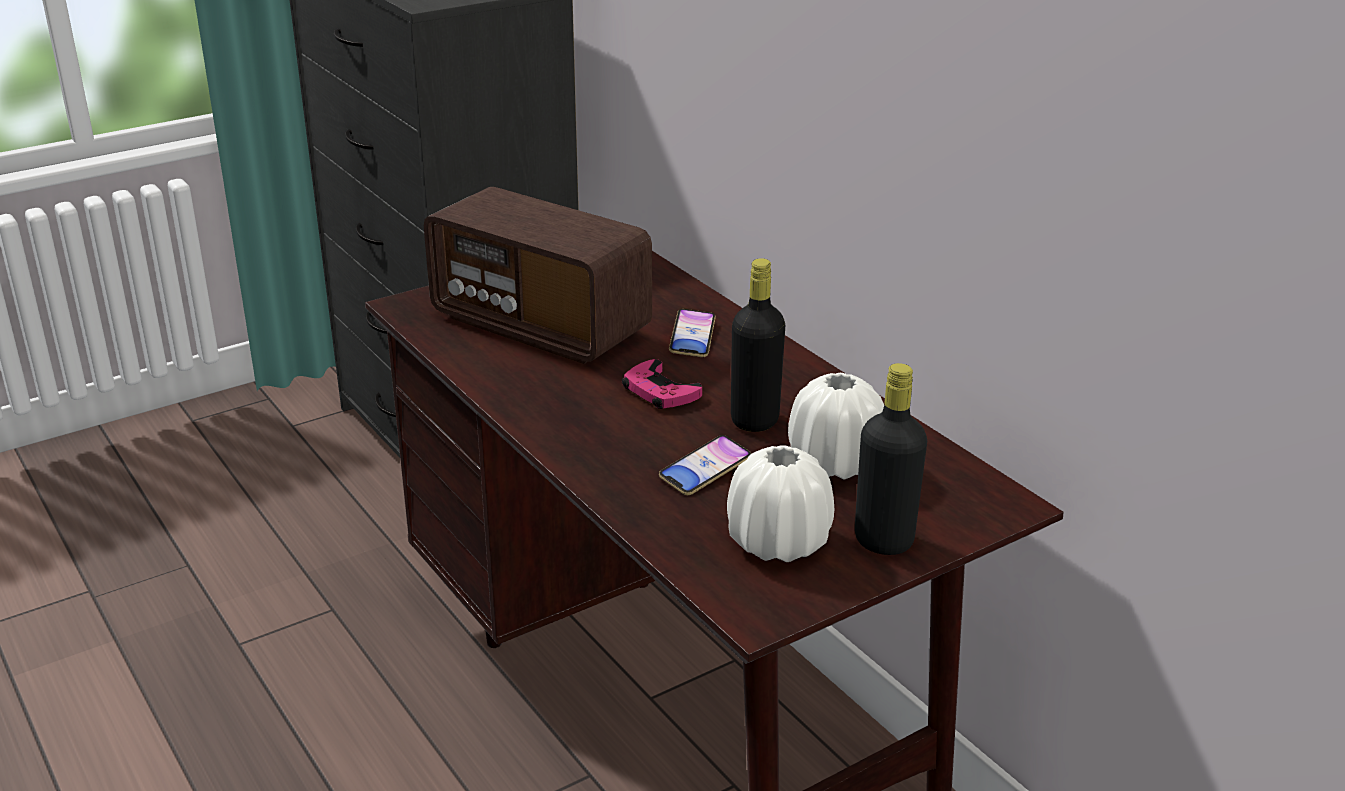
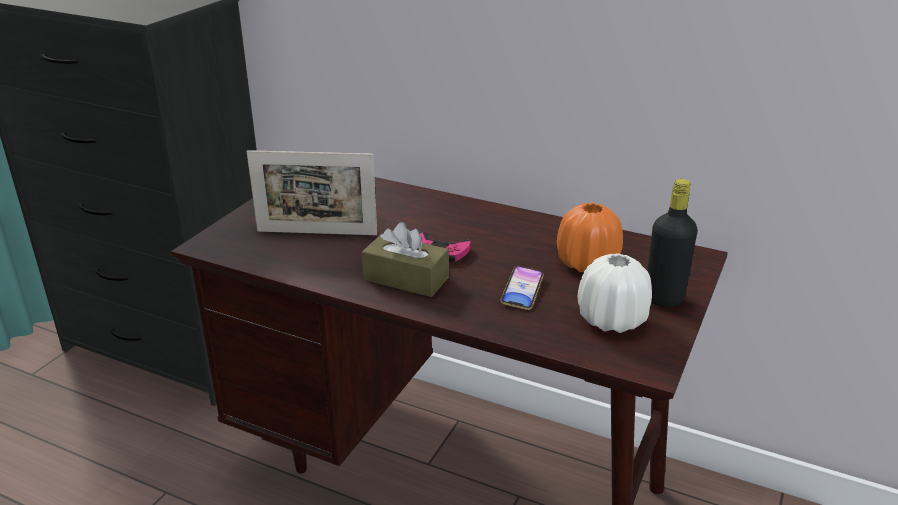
camera: 30 degrees left, 0 degrees up
radio [424,187,652,364] -> picture frame [247,150,377,235]
phone [669,309,716,357] -> none
black bottle [731,258,785,432] -> none
white vase [788,373,884,480] -> orange vase [557,203,623,272]
none -> brown tissue box [362,222,449,297]

